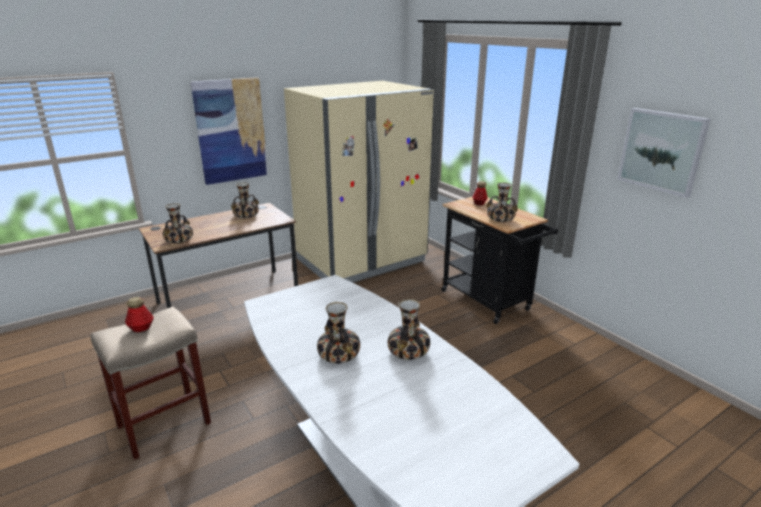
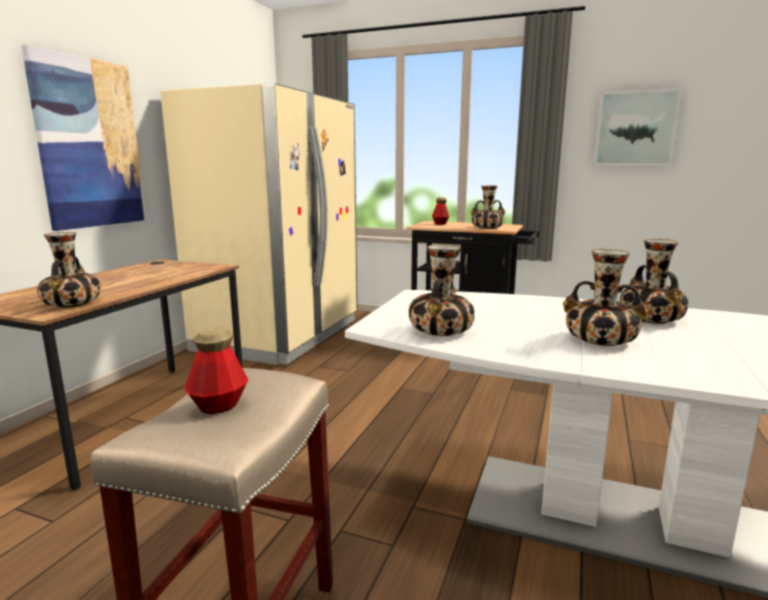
camera: 35 degrees left, 10 degrees down
vase [231,183,259,218] -> vase moved to [409,245,475,336]

